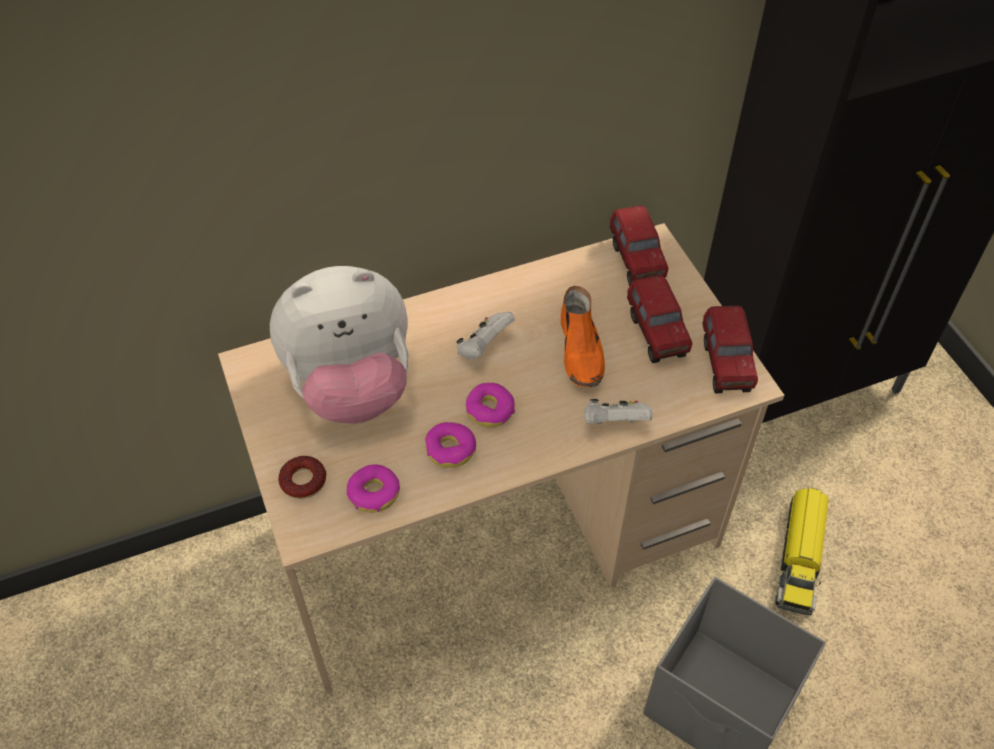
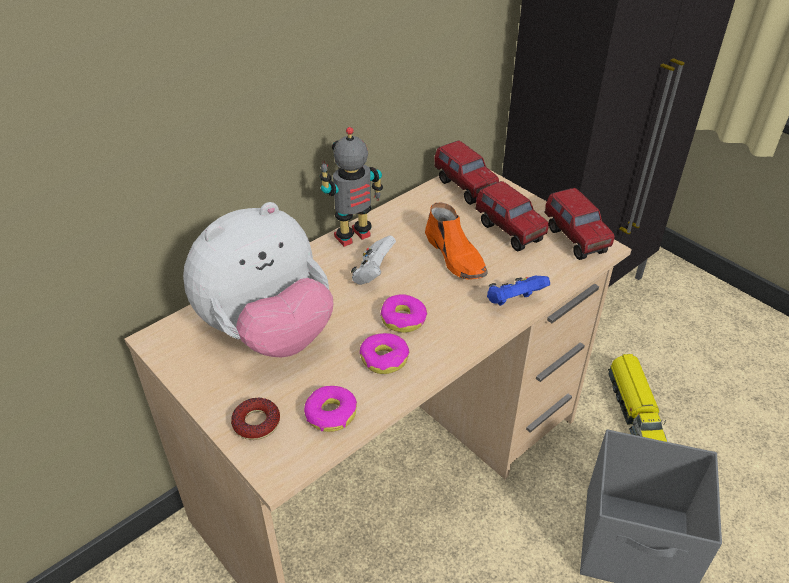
camera: 20 degrees left, 10 degrees down
white game controller [584,399,652,424] -> blue game controller [487,276,550,306]
none -> toy robot [320,127,383,247]

